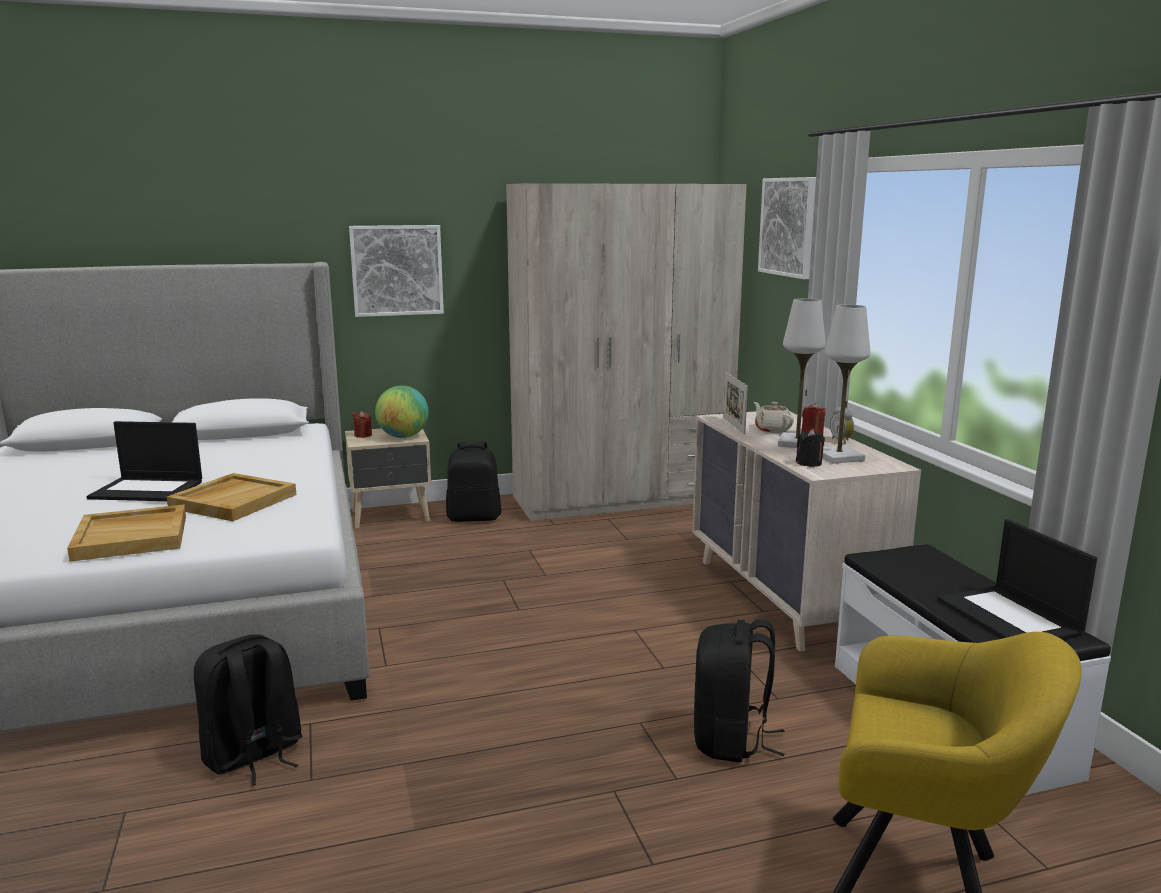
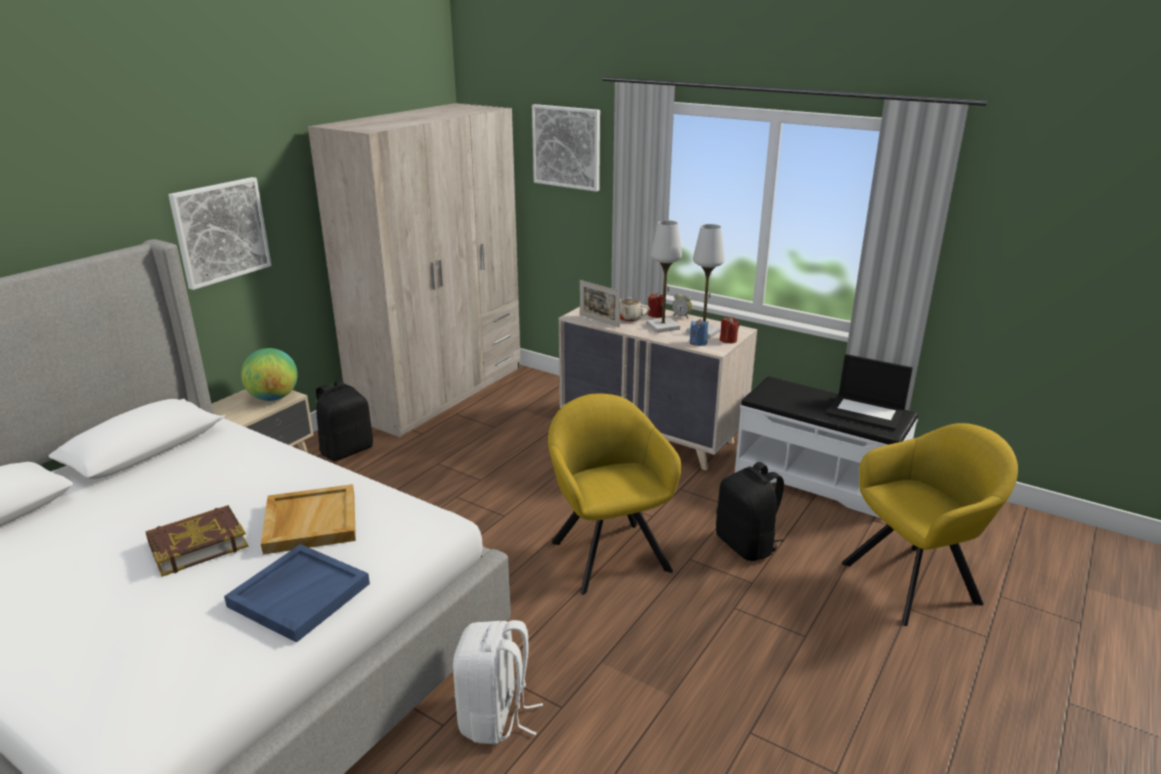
camera: 40 degrees left, 10 degrees up
beige tray [67,504,186,562] -> blue tray [224,544,370,643]
laptop [87,421,202,501] -> book [145,505,249,577]
black backpack [194,634,303,786] -> white backpack [453,620,543,744]
red candle [353,411,372,438] -> red candle moved to [720,317,739,343]
black candle [796,429,825,467] -> blue candle [690,319,709,346]
none -> yellow armchair [548,394,681,595]

